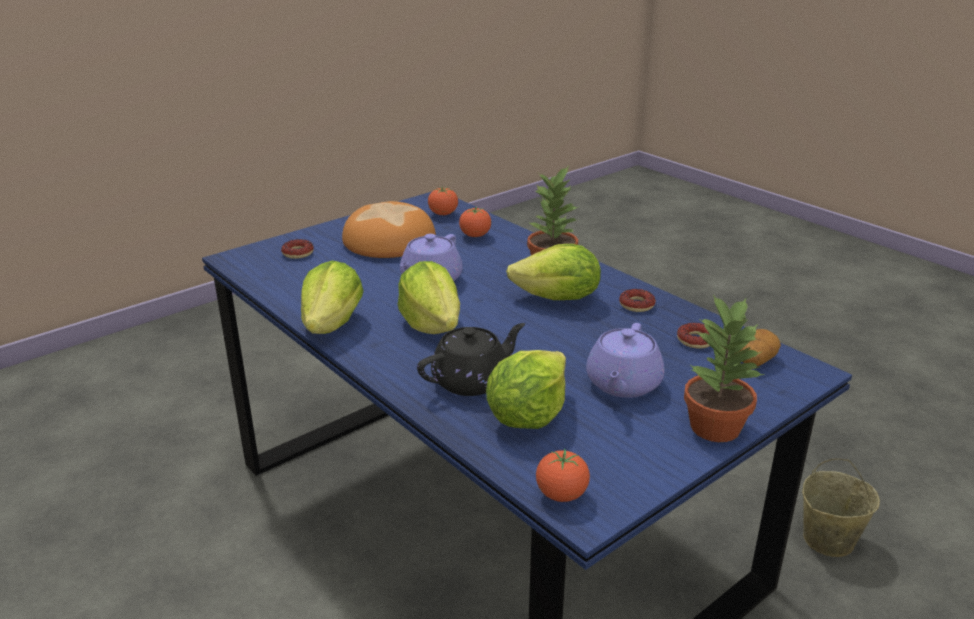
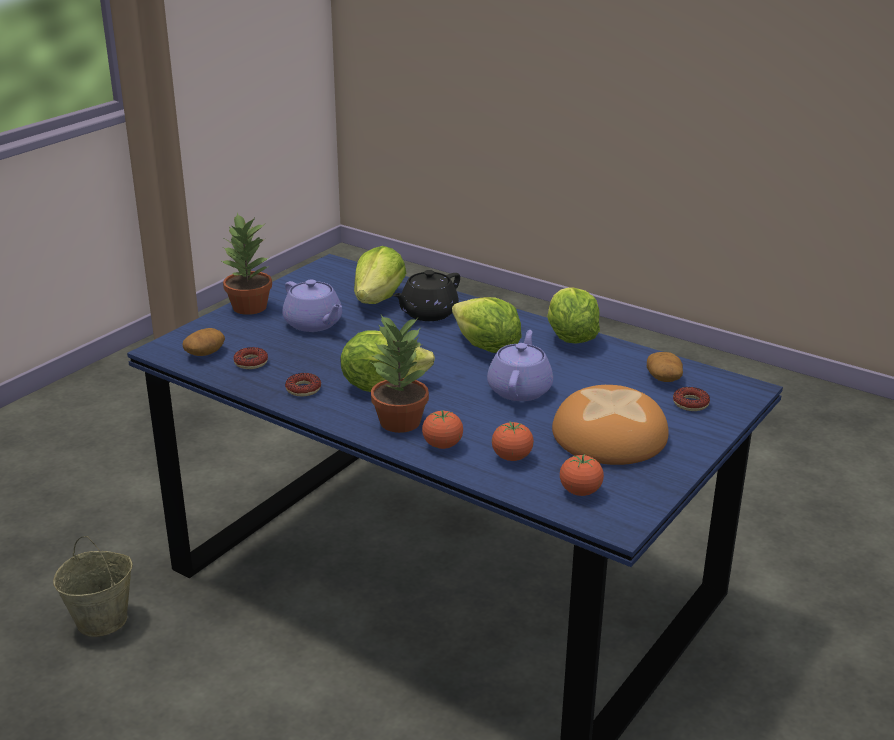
camera: 165 degrees right, 0 degrees up
tomato [536,449,590,502] -> tomato moved to [422,410,463,449]
purple teapot [586,323,665,398] -> purple teapot turned 135 degrees clockwise [282,280,342,332]
none -> potato [647,352,683,382]

